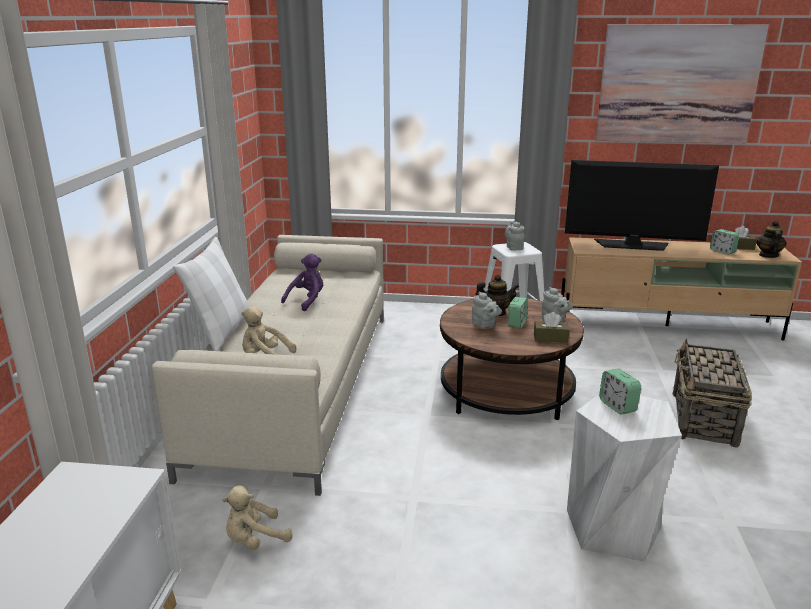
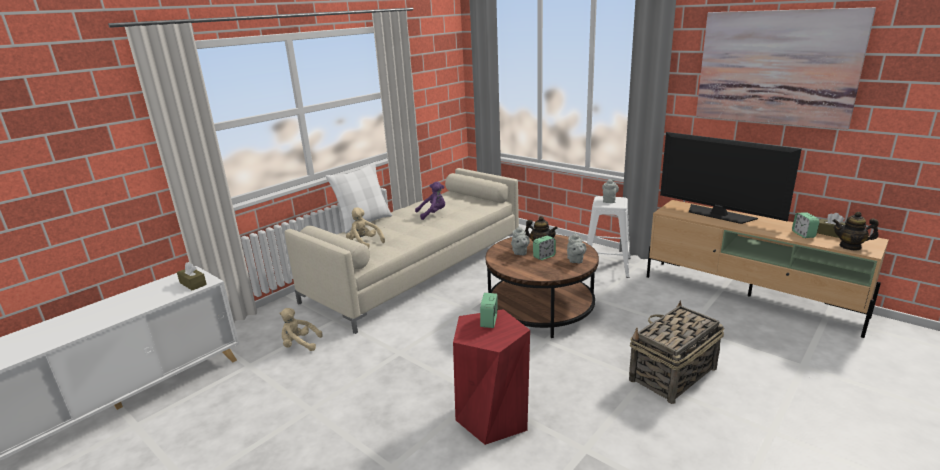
camera: 35 degrees right, 0 degrees up
brown tissue box [534,312,569,343] -> brown tissue box moved to [177,262,207,291]
white stool [567,395,682,562] -> red stool [453,309,530,445]
teapot [757,221,787,258] -> teapot turned 120 degrees counterclockwise [833,212,879,250]

